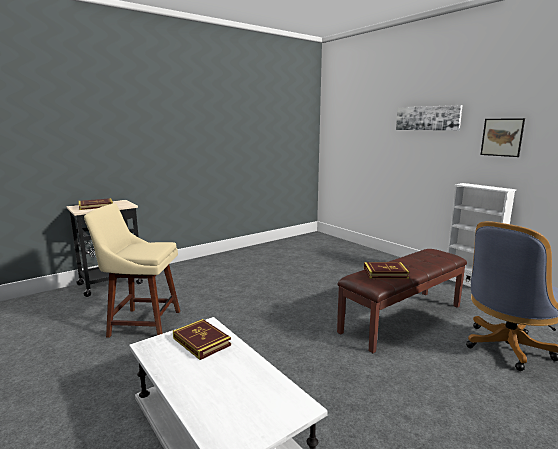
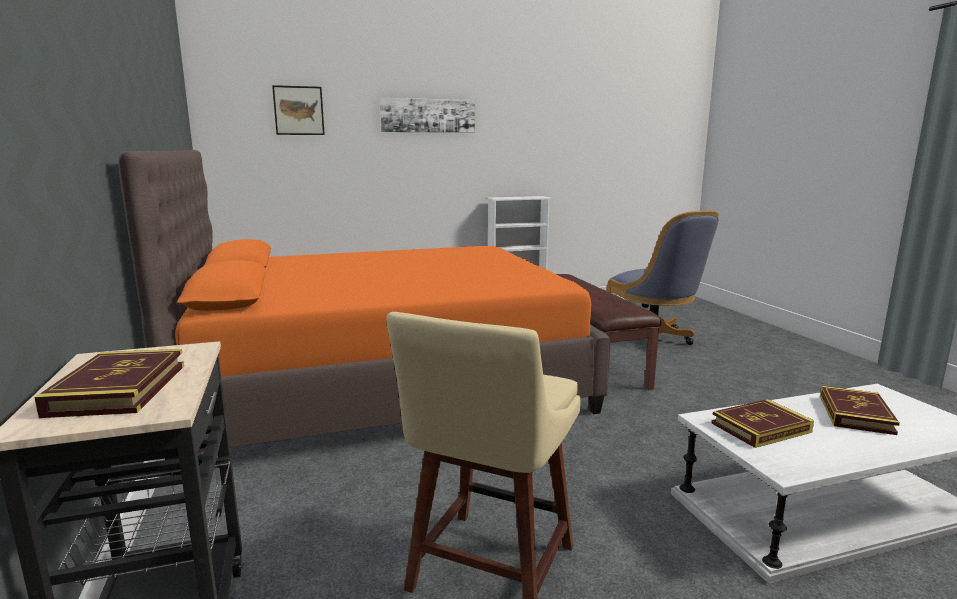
camera: 70 degrees left, 0 degrees up
book [364,262,410,278] -> book moved to [820,386,900,435]
picture [480,118,525,157] -> picture moved to [272,85,325,135]
none -> orange bed [118,150,610,476]

